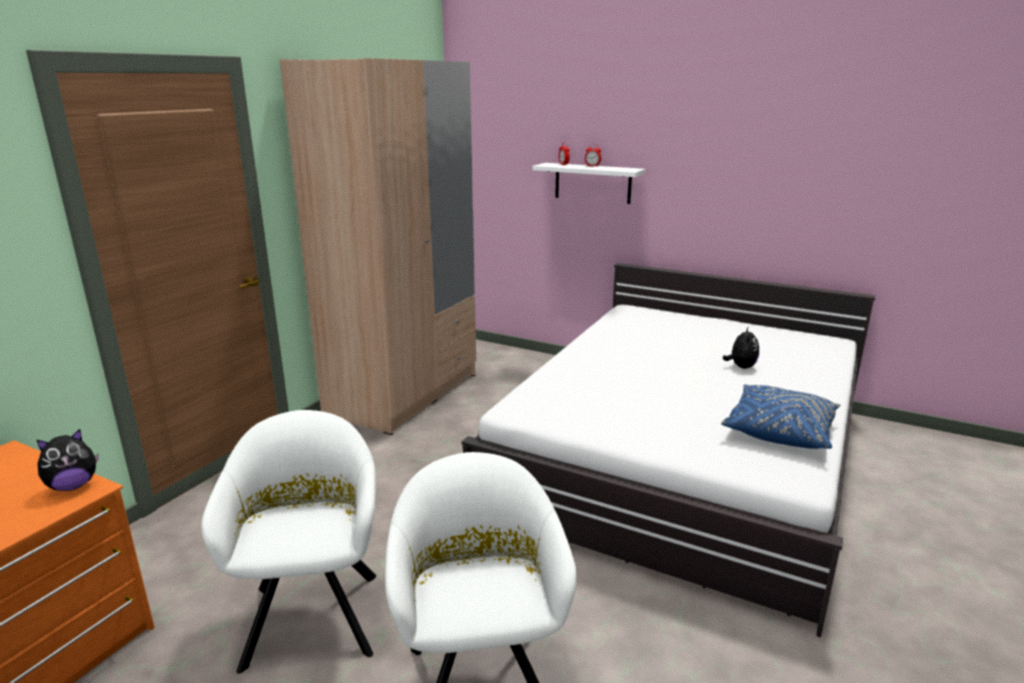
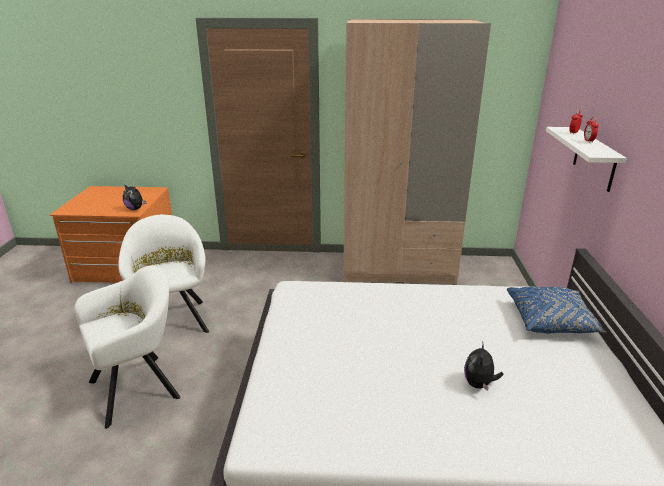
camera: 65 degrees right, 5 degrees up
white armchair [201,410,376,674] -> white armchair turned 75 degrees counterclockwise [118,215,209,333]
blue pillow [721,384,841,449] -> blue pillow moved to [507,287,607,334]
plush toy [723,326,759,369] -> plush toy turned 120 degrees clockwise [464,341,503,391]

